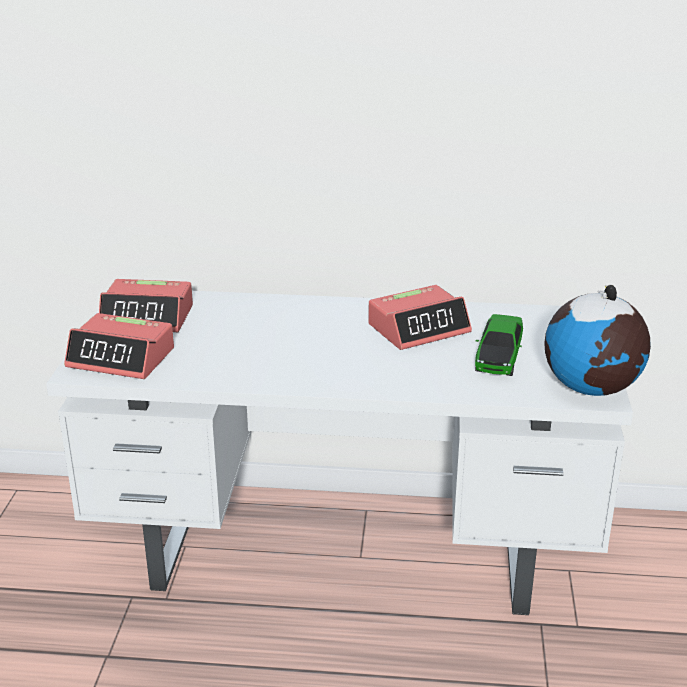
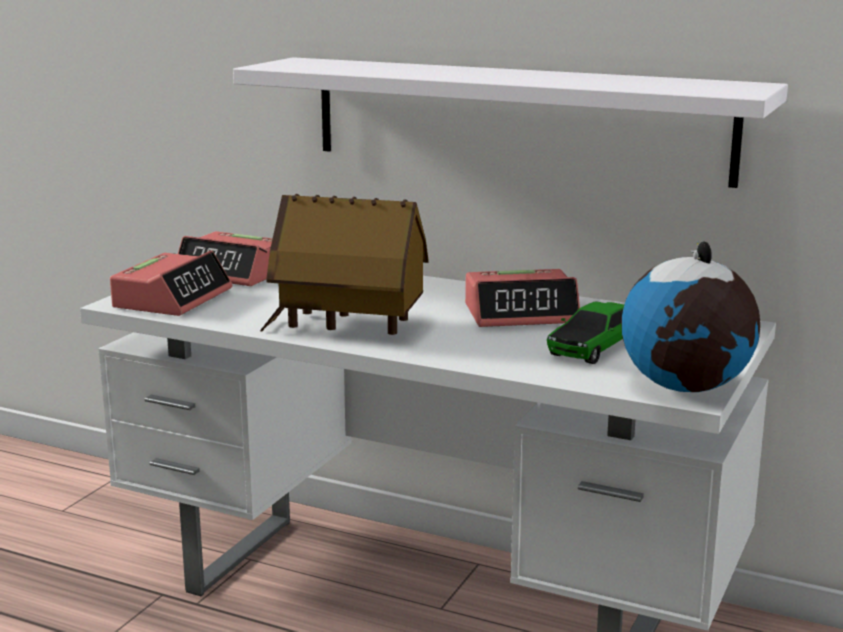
camera: 20 degrees right, 10 degrees down
alarm clock [64,313,174,379] -> alarm clock turned 105 degrees counterclockwise [110,251,232,316]
none -> white shelf [233,57,788,188]
none -> toy house [260,194,428,335]

